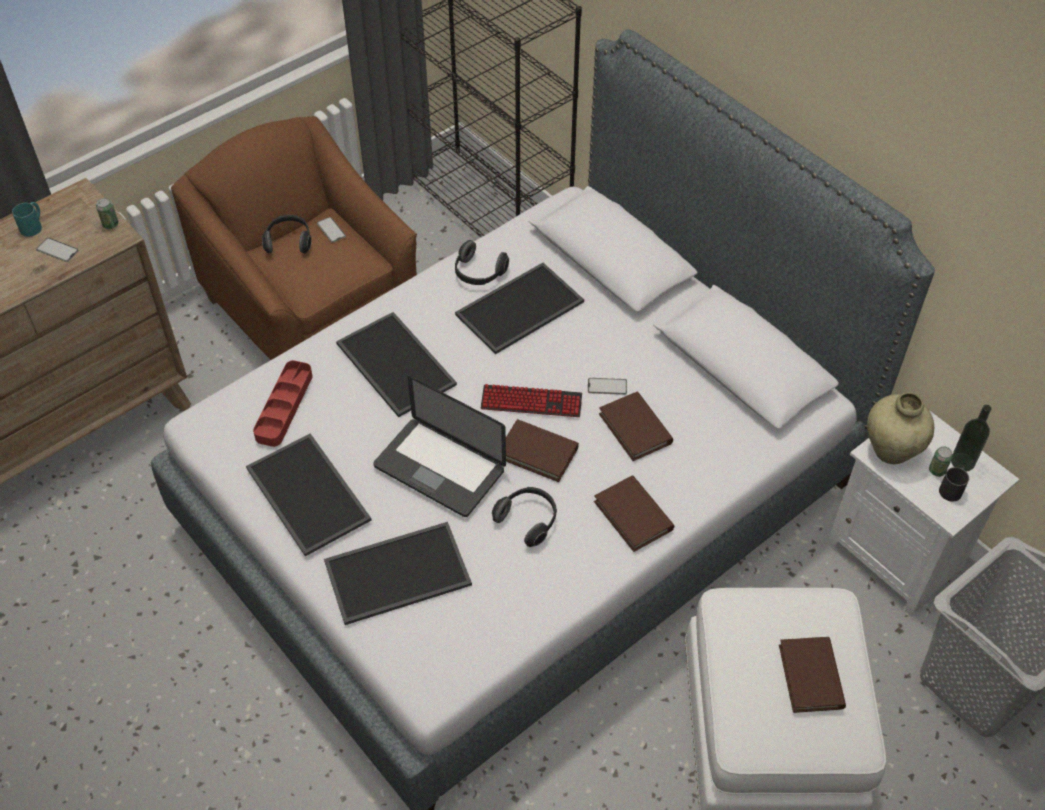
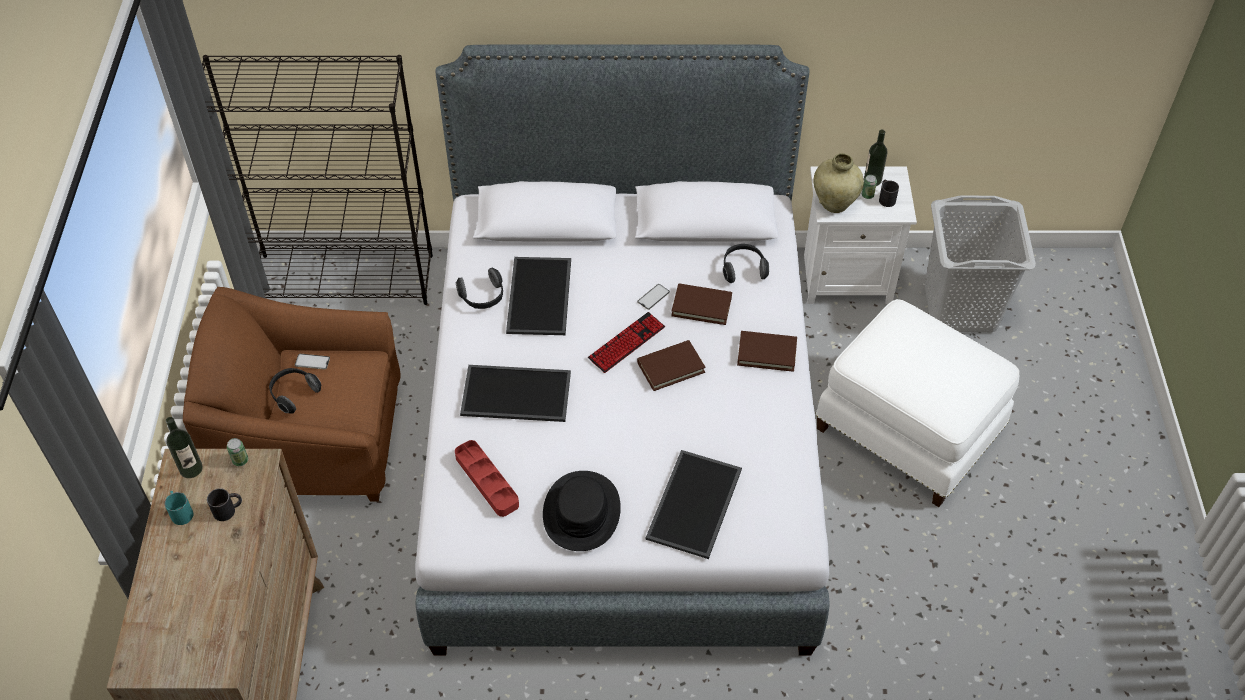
camera: 50 degrees left, 0 degrees up
phone [36,238,79,262] -> black mug [207,488,242,521]
tray [246,434,372,556] -> black hat [543,471,621,551]
laptop [373,376,506,517] -> none
headphones [492,487,557,547] -> headphones moved to [723,244,769,283]
brown book [779,637,846,713] -> none
none -> bottle [166,417,203,478]

